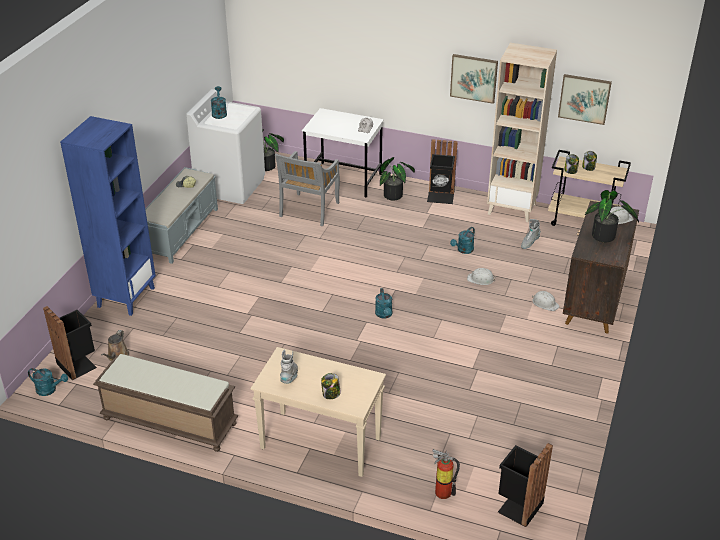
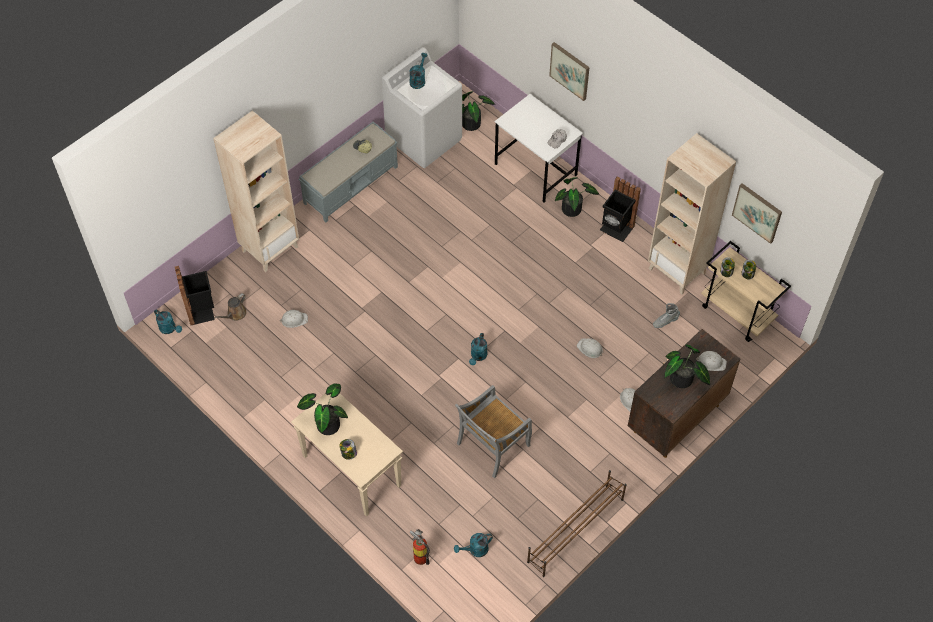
camera: 25 degrees right, 20 degrees up
blue bookcase [60,116,156,316] -> beige bookcase [213,111,299,272]
brown bench [93,354,238,452] -> none
grey chair [275,151,340,226] -> grey chair moved to [455,385,532,478]
grey boot [280,349,298,384] -> potted plant [297,384,348,435]
picture [450,54,498,104] -> picture moved to [549,42,590,101]
turquoise watering can [450,227,475,254] -> turquoise watering can moved to [454,533,493,557]
black trash can [498,443,553,527] -> none
none -> white hard hat [280,310,308,328]
none -> brown shoe rack [527,470,627,577]

